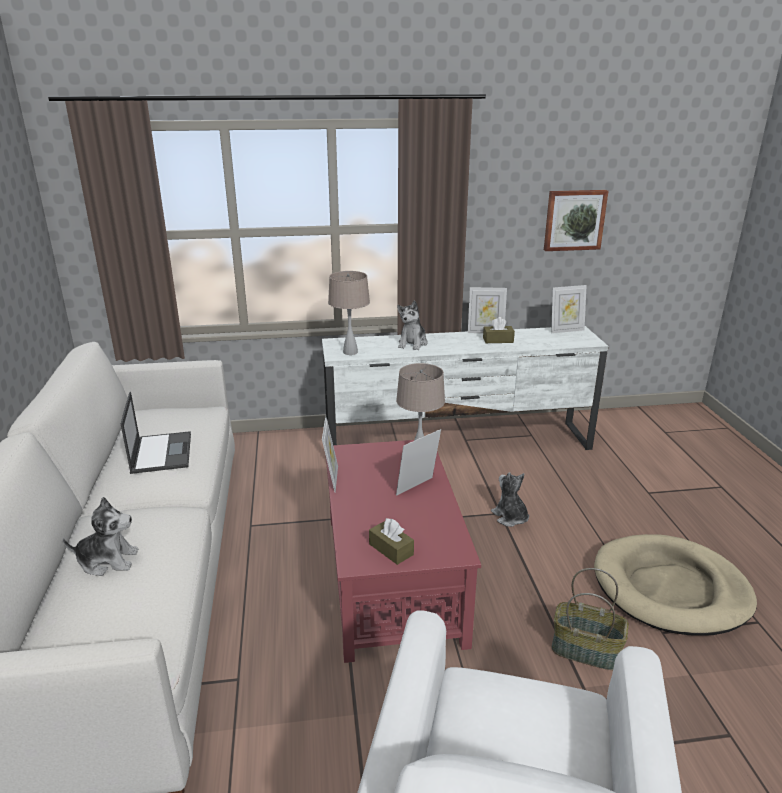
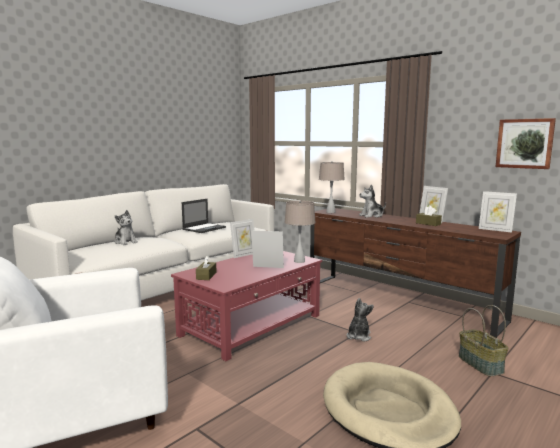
camera: 50 degrees right, 15 degrees down
white tv stand [322,326,609,450] -> brown tv stand [310,208,521,338]
basket [552,568,629,670] -> basket moved to [459,305,508,376]

